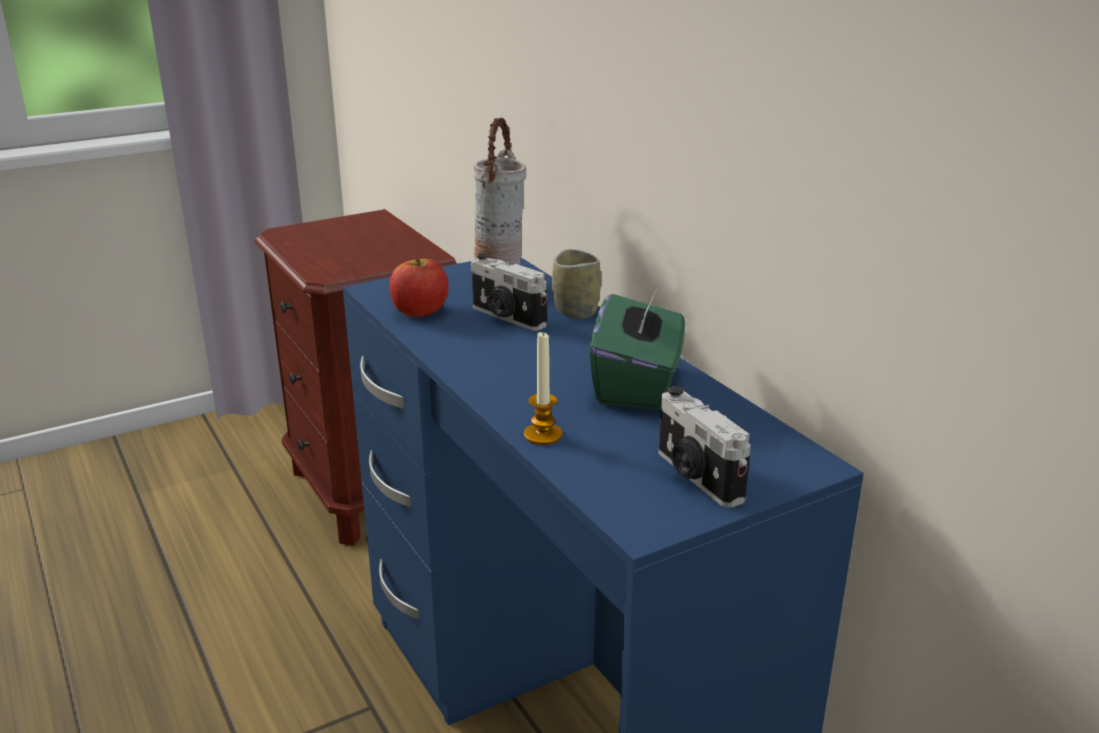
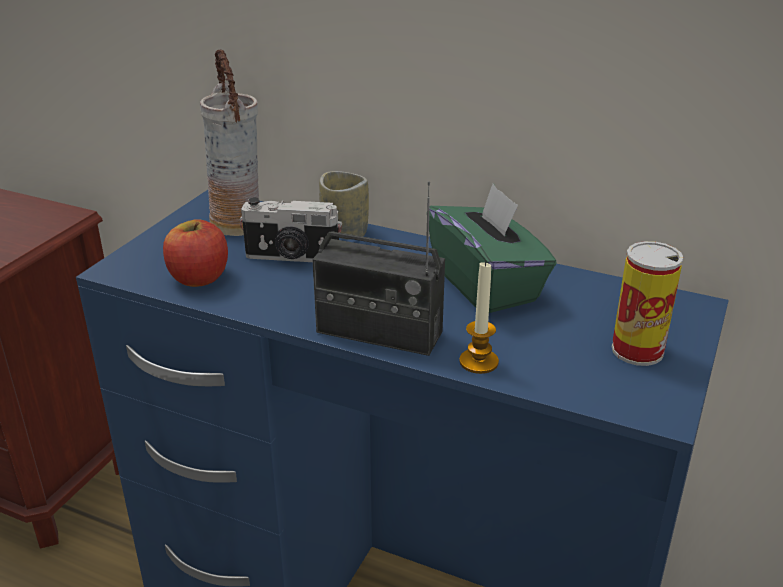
camera: 35 degrees left, 5 degrees up
camera [659,386,751,508] -> can [612,241,683,366]
none -> radio [312,181,445,356]

